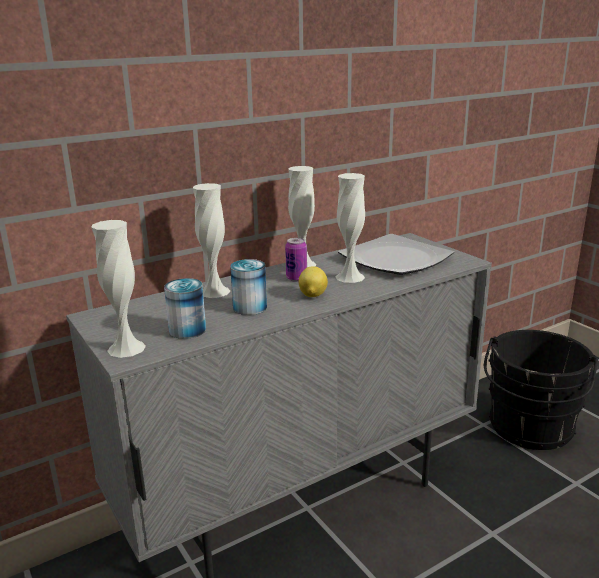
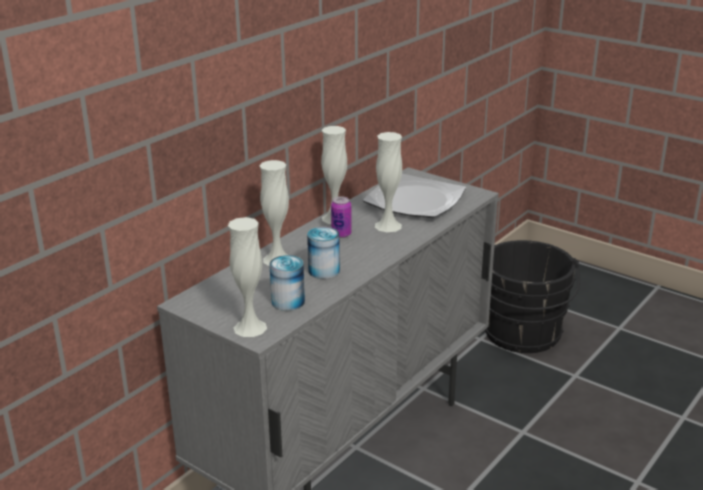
camera: 20 degrees left, 5 degrees up
lemon [299,267,328,297] -> none

